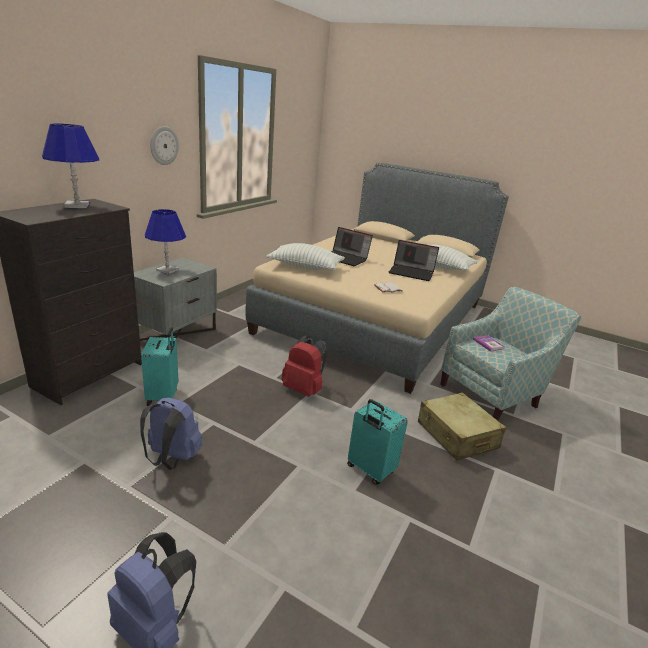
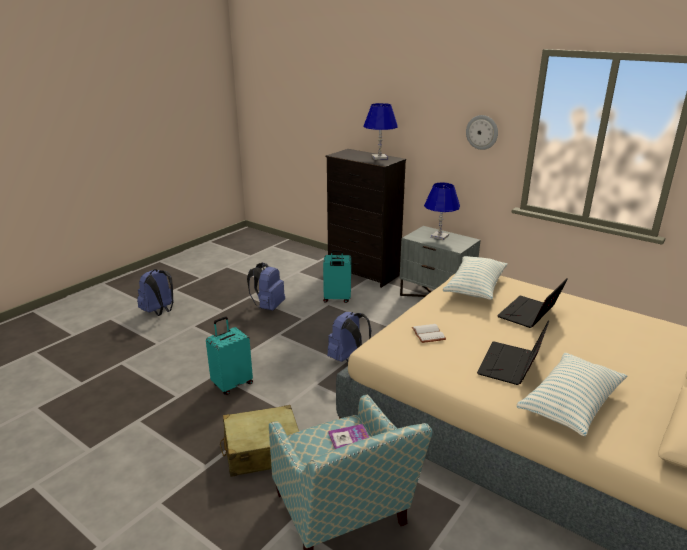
camera: 100 degrees right, 0 degrees up
red backpack [282,336,328,397] -> blue backpack [327,312,372,362]

